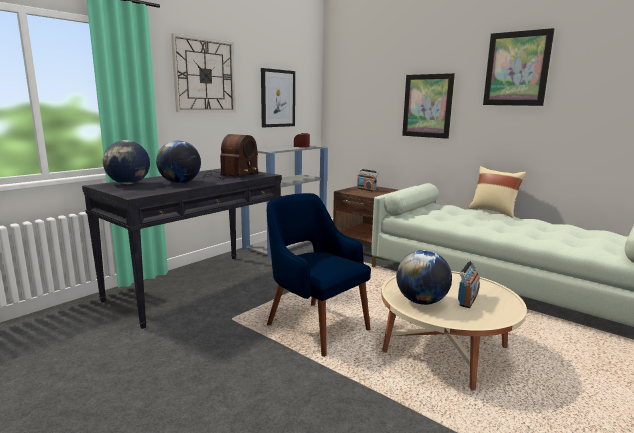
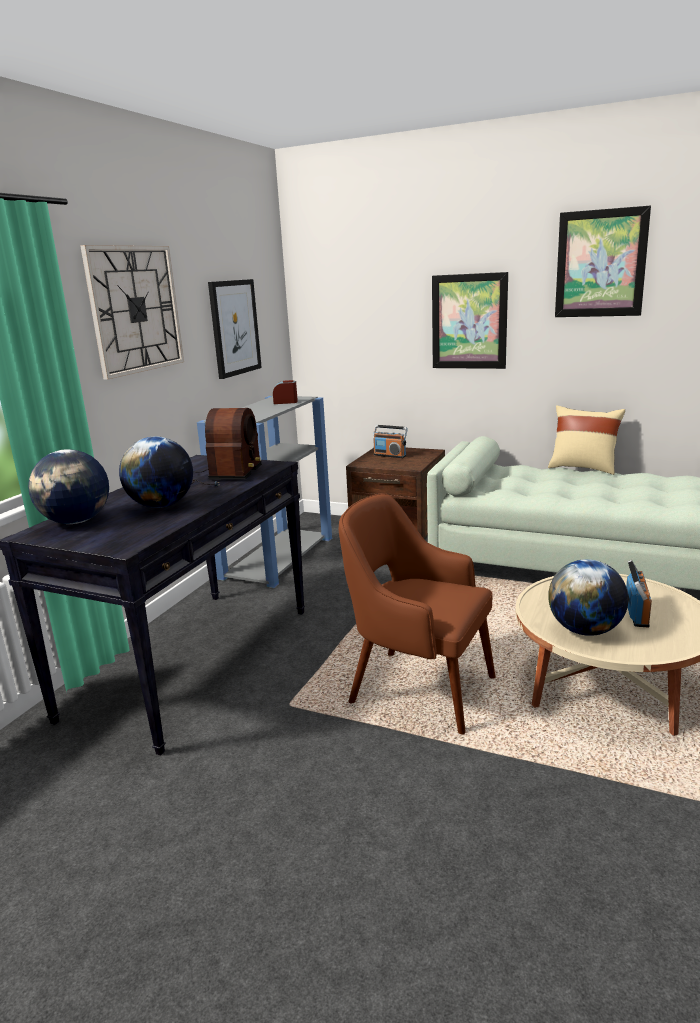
camera: 15 degrees left, 5 degrees up
blue armchair [267,193,371,357] -> brown armchair [339,493,496,734]

